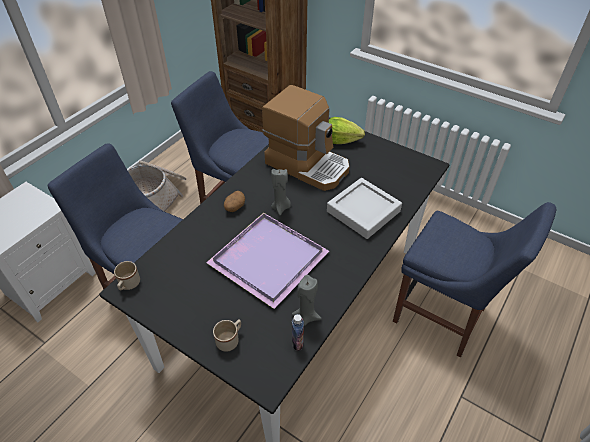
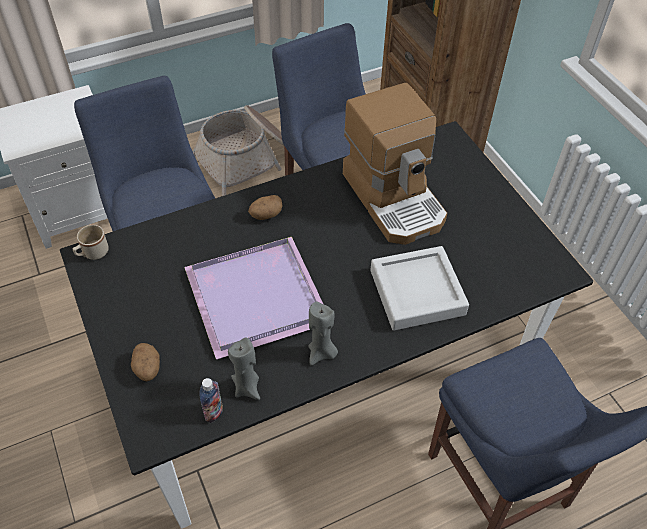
camera: 30 degrees right, 5 degrees up
beige mug [213,319,241,352] -> potato [131,343,160,381]
grey candle [271,169,291,215] -> grey candle moved to [308,302,338,366]
lettuce [329,117,365,144] -> none

